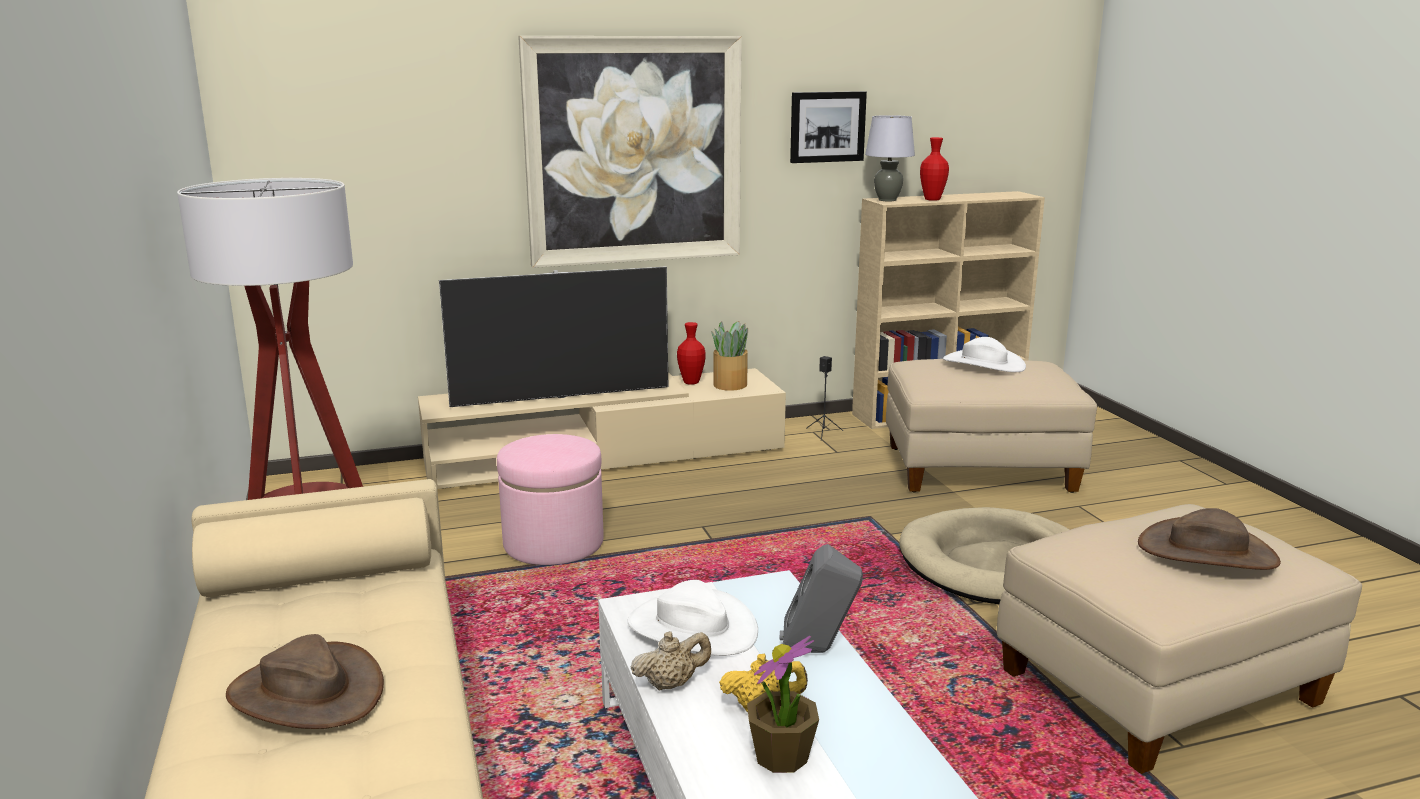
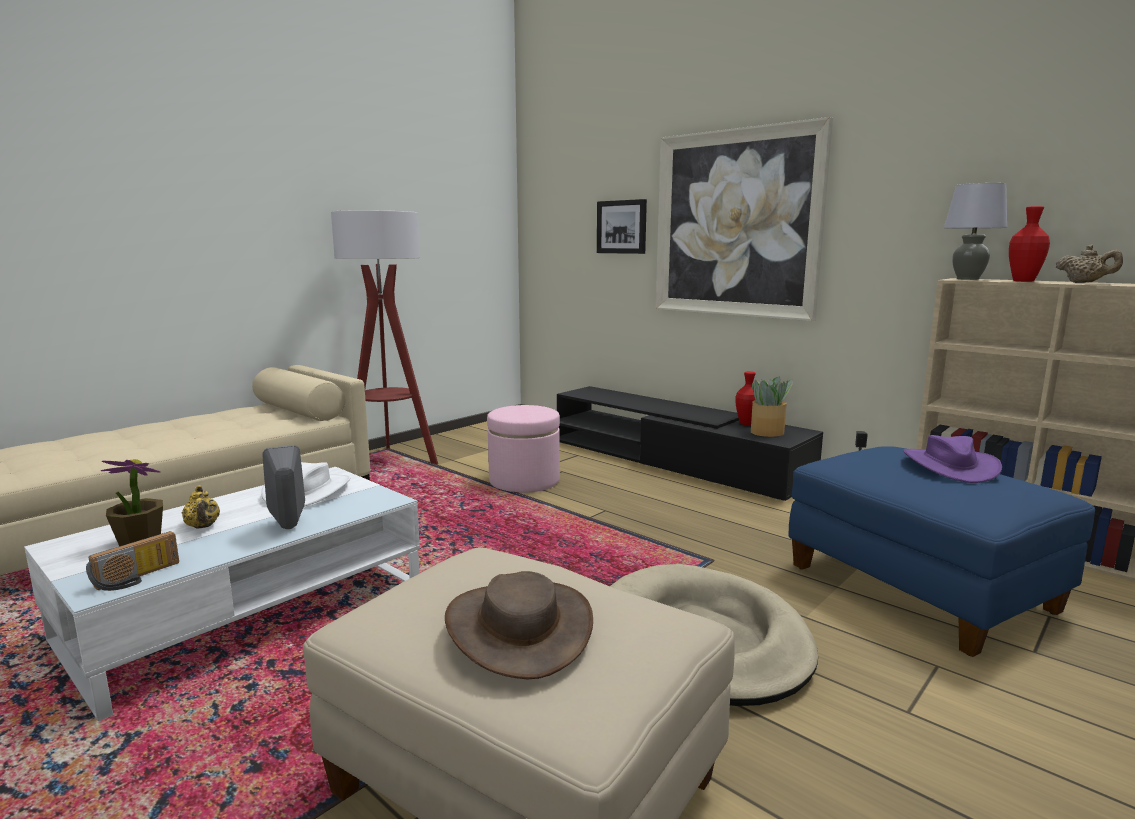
camera: 60 degrees right, 5 degrees down
brown hat [226,634,384,729] -> none
beige tv stand [418,368,786,489] -> black tv stand [557,386,823,501]
television [439,266,668,407] -> none
beige teapot [631,631,711,691] -> beige teapot moved to [1056,245,1123,283]
picture [790,91,867,163] -> picture moved to [597,199,647,254]
beige ottoman [886,359,1097,493] -> blue ottoman [788,446,1095,657]
white hat [943,337,1026,372] -> purple hat [903,435,1002,483]
none -> radio [86,531,179,591]

